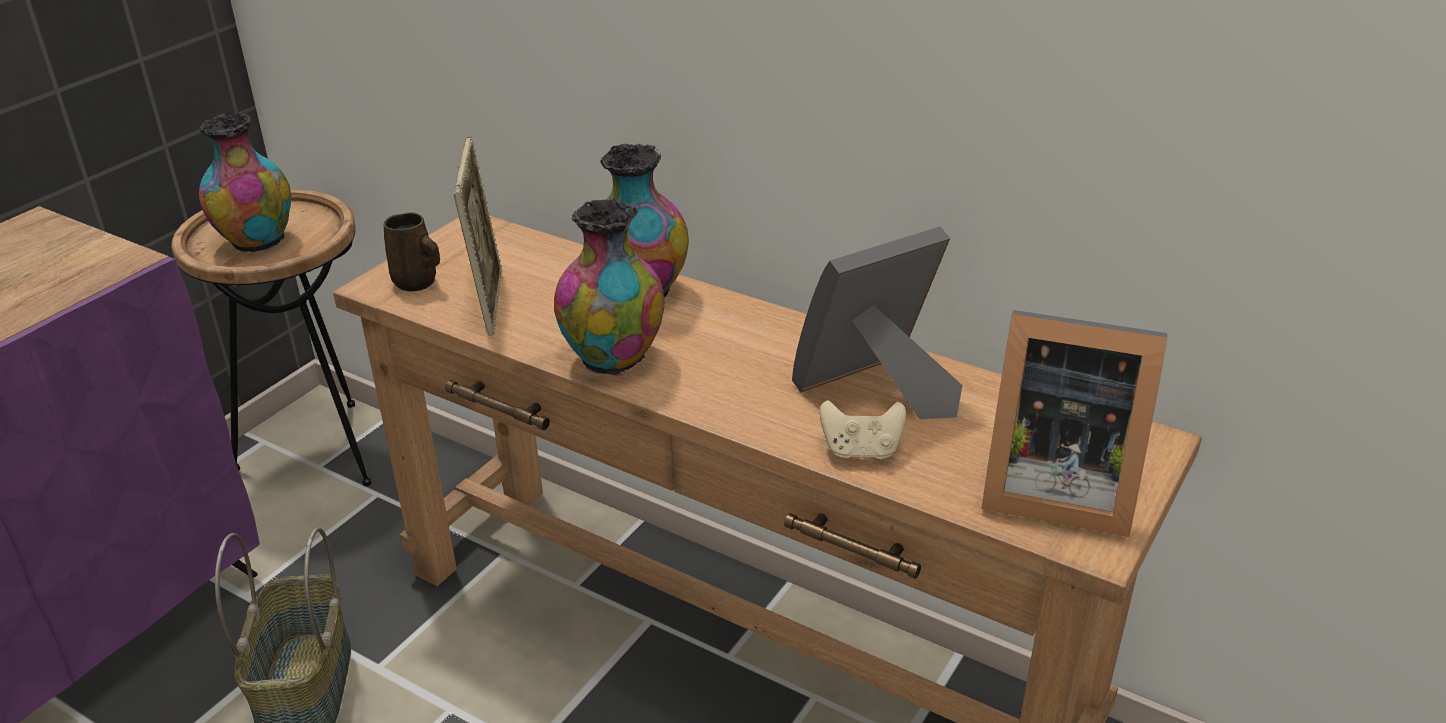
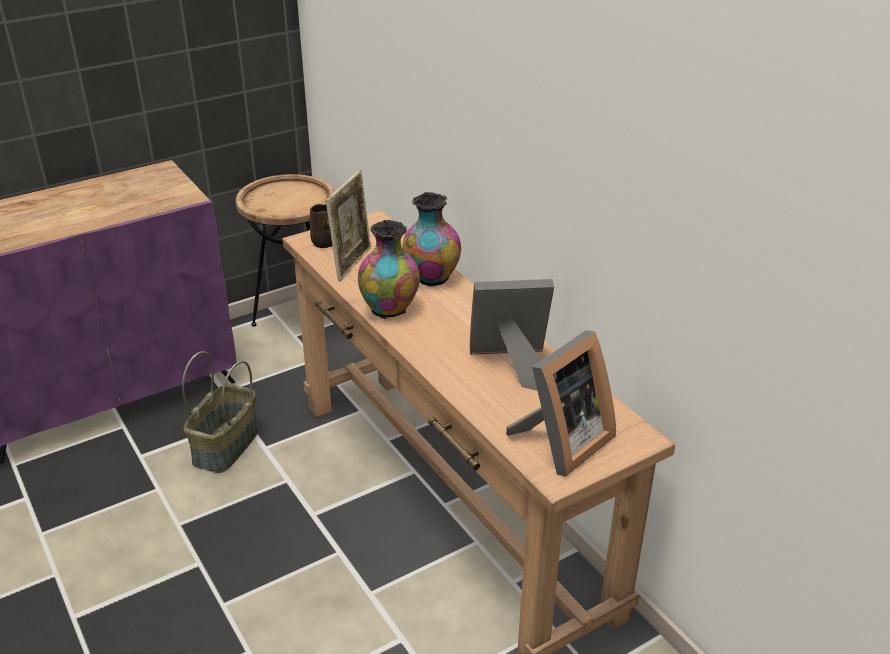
camera: 25 degrees right, 0 degrees up
vase [199,113,291,254] -> none
beige game controller [820,400,906,460] -> none
picture frame [982,310,1168,537] -> picture frame turned 90 degrees counterclockwise [506,330,616,477]

